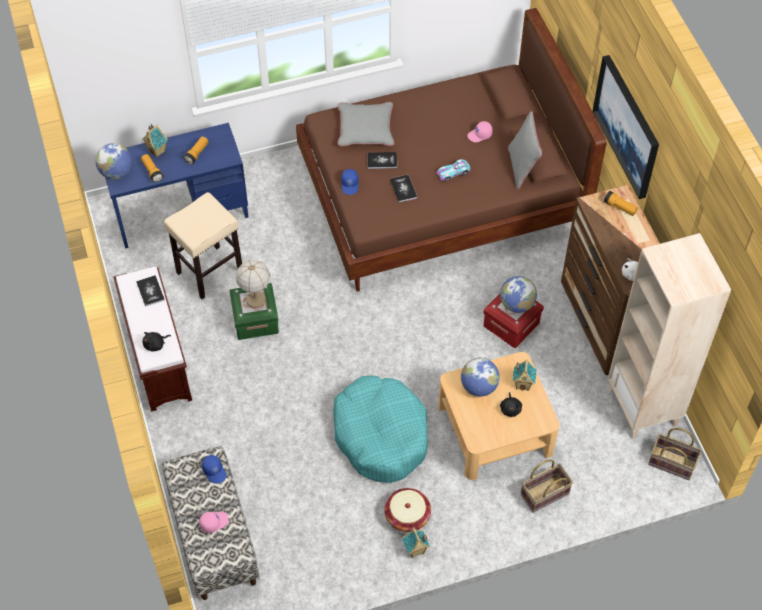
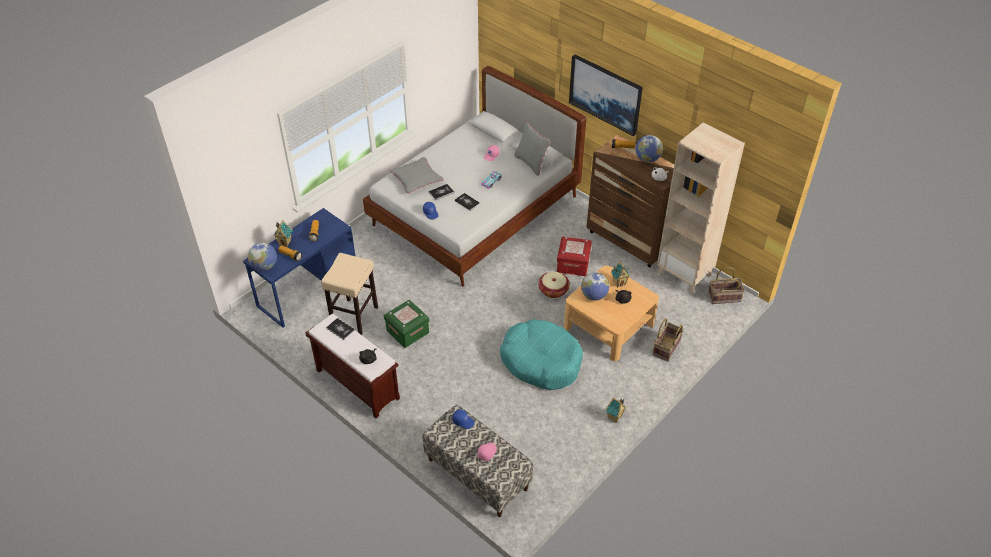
camera: 30 degrees left, 10 degrees down
table lamp [236,260,270,308] -> none
brown bed [296,8,607,292] -> white bed [363,66,586,287]
basket [385,488,431,532] -> basket moved to [538,272,570,298]
globe [500,276,537,313] -> globe moved to [636,135,663,162]

